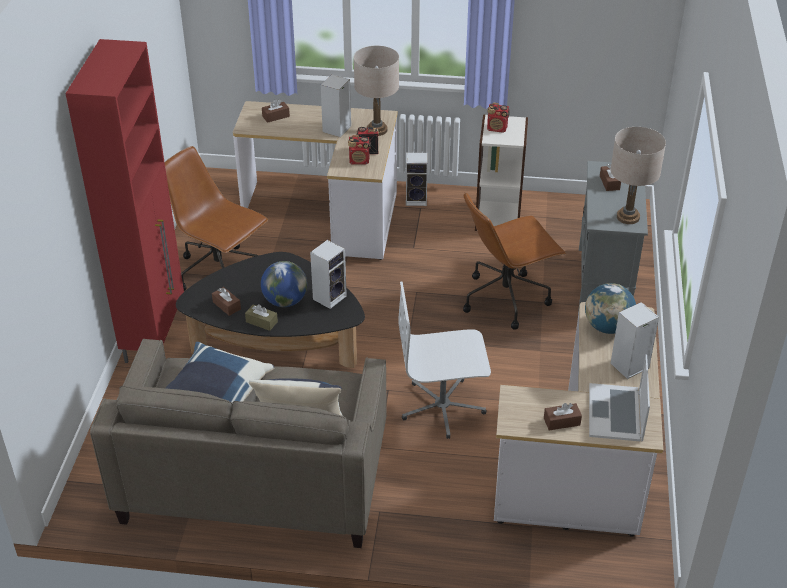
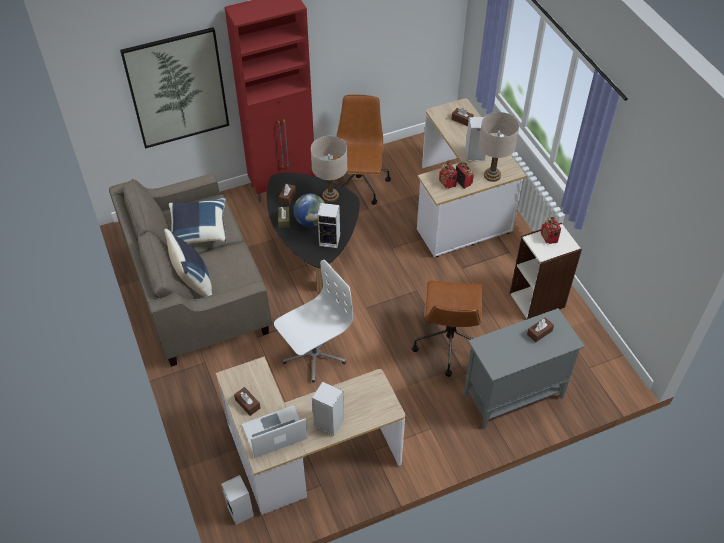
camera: 60 degrees right, 10 degrees up
white office chair [398,281,491,439] -> white office chair turned 90 degrees clockwise [274,260,353,382]
speaker [406,152,428,206] -> speaker moved to [221,475,254,525]
brown office chair [463,193,566,330] -> brown office chair turned 120 degrees counterclockwise [412,280,483,377]
globe [585,283,636,334] -> none
beige table lamp [610,127,666,224] -> beige table lamp moved to [311,136,347,202]
none -> picture [120,27,229,148]

